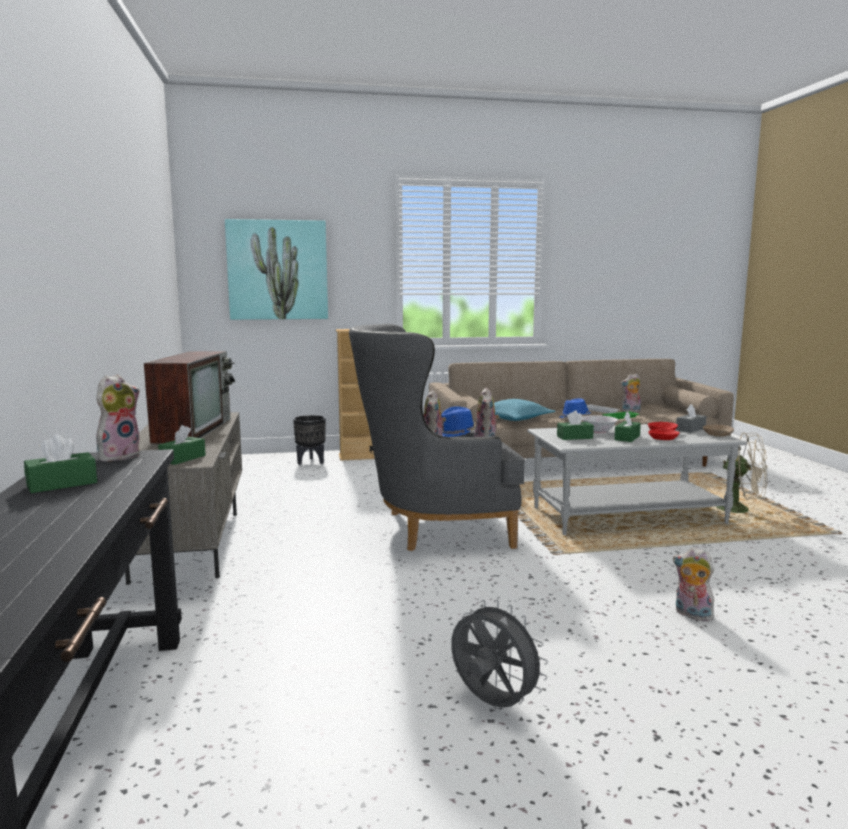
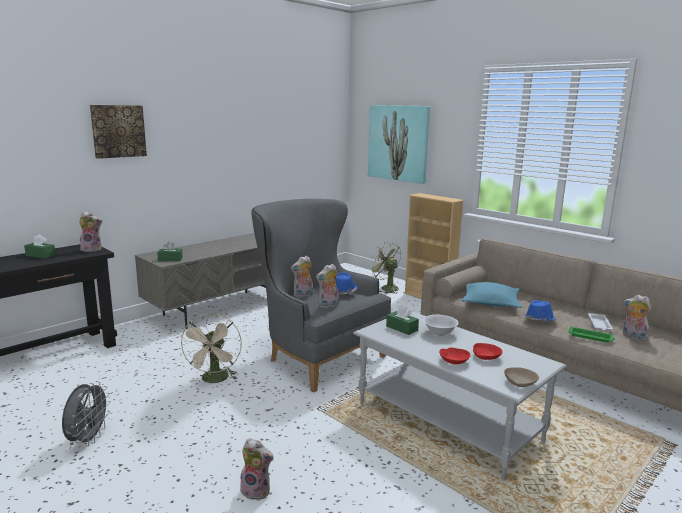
camera: 55 degrees right, 5 degrees up
television [144,351,235,444] -> none
black planter [293,415,326,465] -> green fan [369,242,401,294]
green tissue box [614,411,641,442] -> none
plush toy [673,547,715,621] -> plush toy turned 105 degrees clockwise [240,438,273,501]
grey tissue box [676,404,706,433] -> none
beige fan [716,432,768,514] -> beige fan moved to [180,313,242,383]
none -> picture [90,105,147,159]

